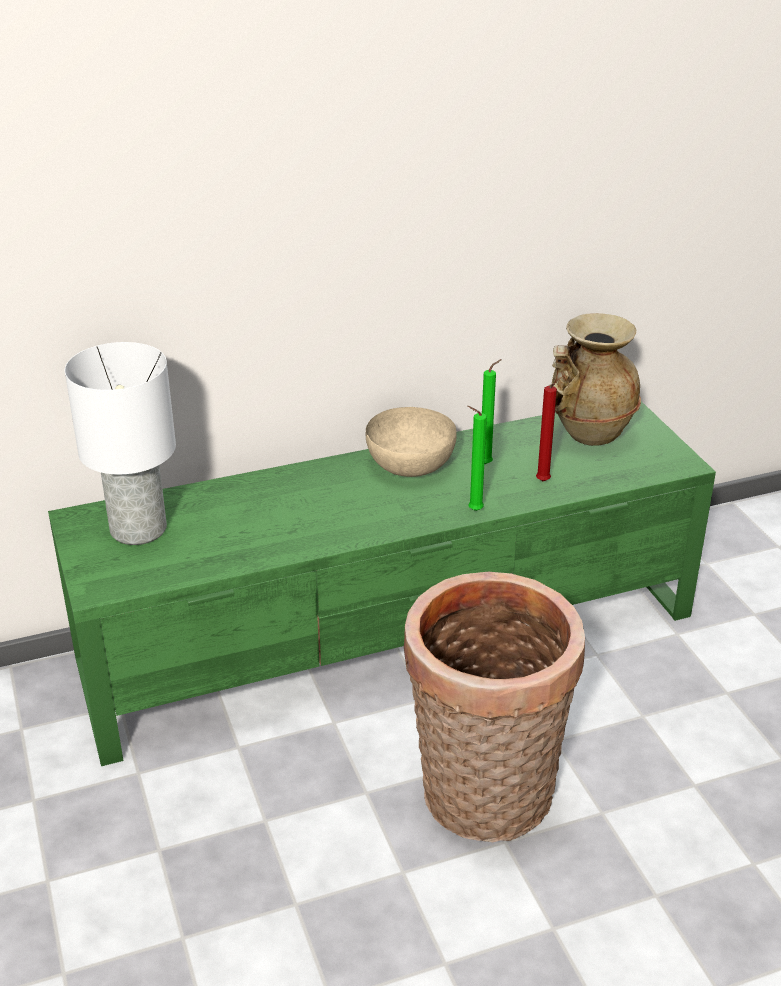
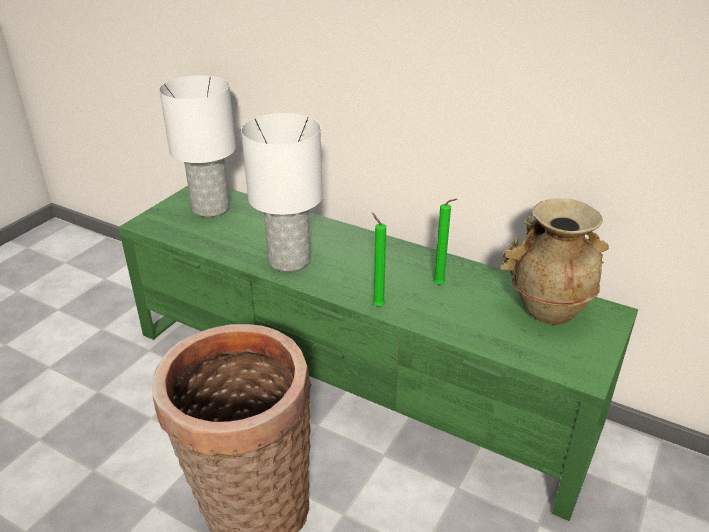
camera: 50 degrees right, 0 degrees up
beige bowl [366,407,457,477] -> none
red candle [536,383,557,481] -> none
none -> white table lamp [241,113,322,272]

